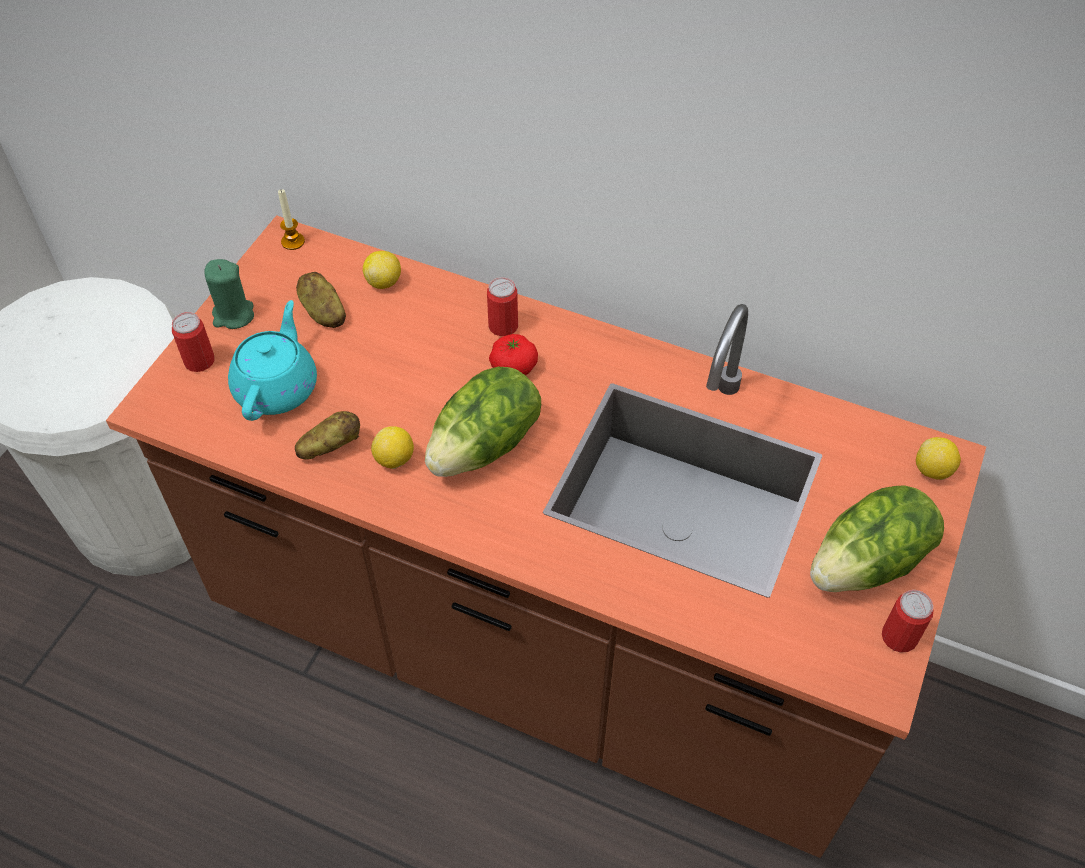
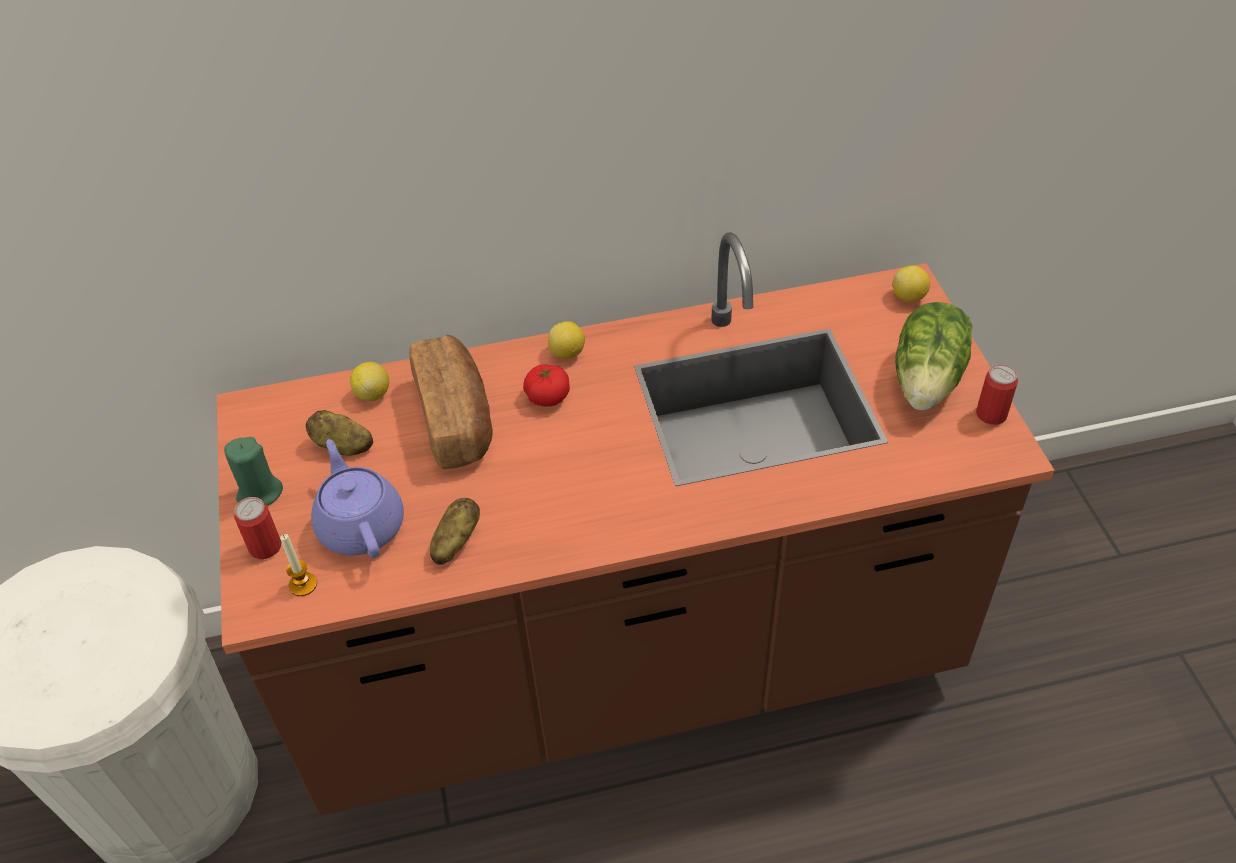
camera: 35 degrees left, 5 degrees down
turquoise teapot [228,300,317,421] -> purple teapot [311,439,404,558]
candle [278,189,305,250] -> candle moved to [280,534,317,596]
lemon [371,426,414,469] -> lemon moved to [548,321,585,359]
lettuce [425,367,541,477] -> none
can [487,277,518,336] -> none
none -> bread [409,335,493,469]

